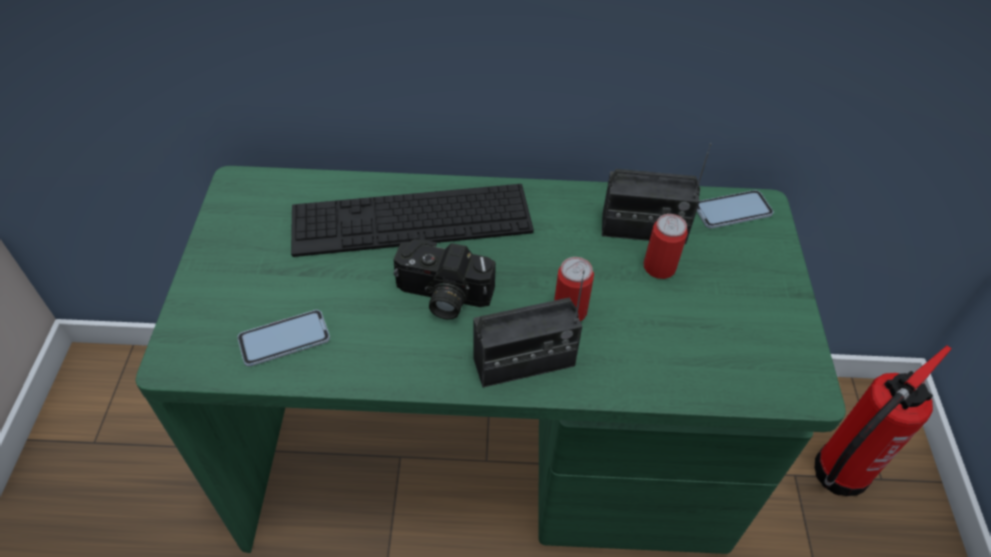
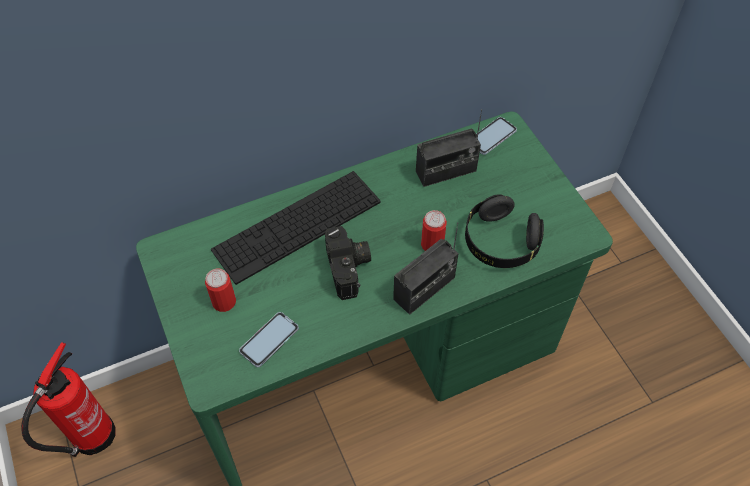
camera: 25 degrees left, 5 degrees up
camera [394,239,496,320] -> camera turned 90 degrees counterclockwise [325,226,371,300]
can [644,214,688,279] -> can moved to [205,268,236,312]
fire extinguisher [815,346,952,496] -> fire extinguisher moved to [21,342,116,457]
none -> black headphones [465,194,544,268]

